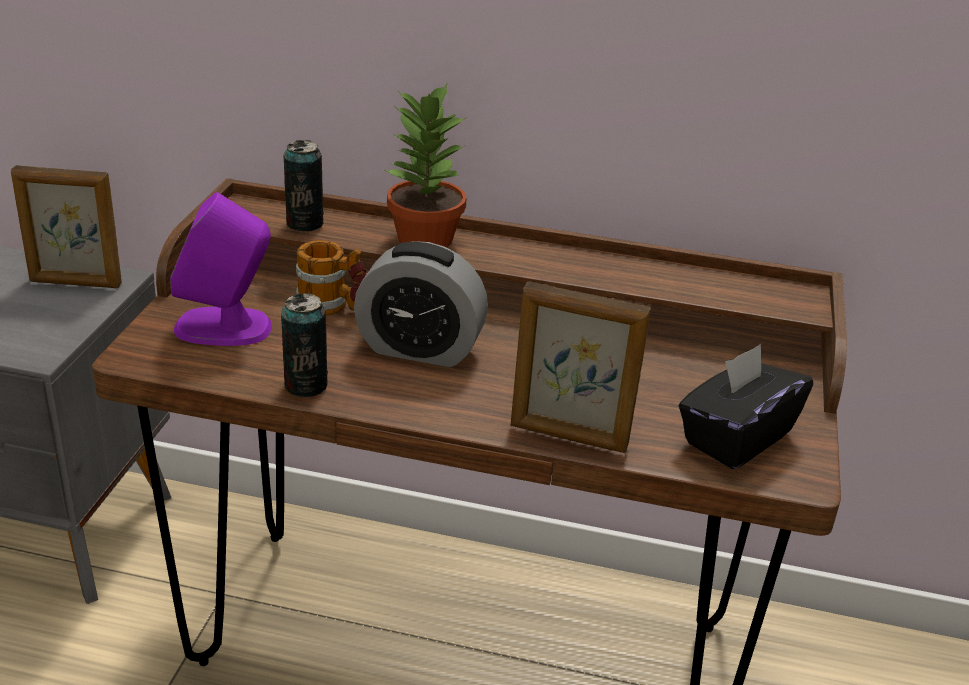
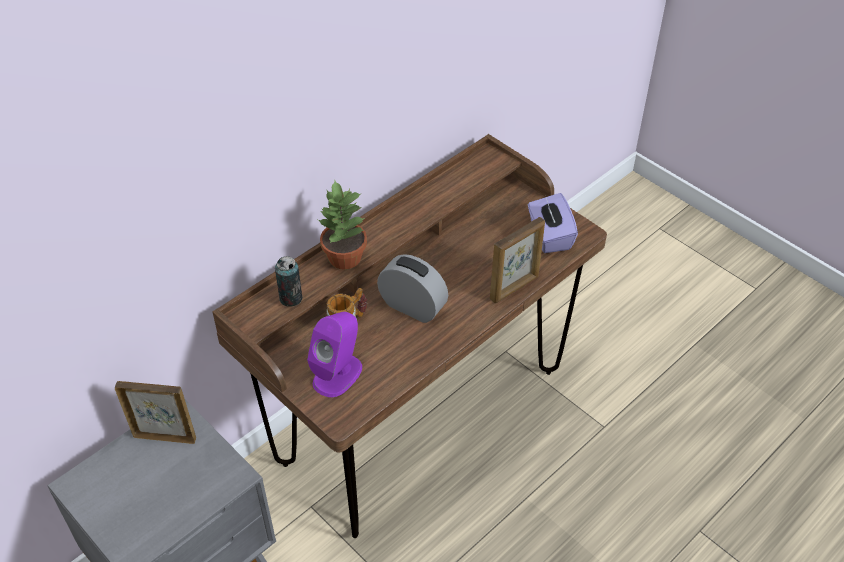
camera: 55 degrees left, 15 degrees up
picture frame [11,165,122,288] -> picture frame turned 120 degrees counterclockwise [115,381,196,444]
can [281,293,328,397] -> none
alarm clock [354,241,488,367] -> alarm clock turned 105 degrees counterclockwise [377,254,448,323]
black tissue box [679,344,813,469] -> purple tissue box [528,193,578,253]

